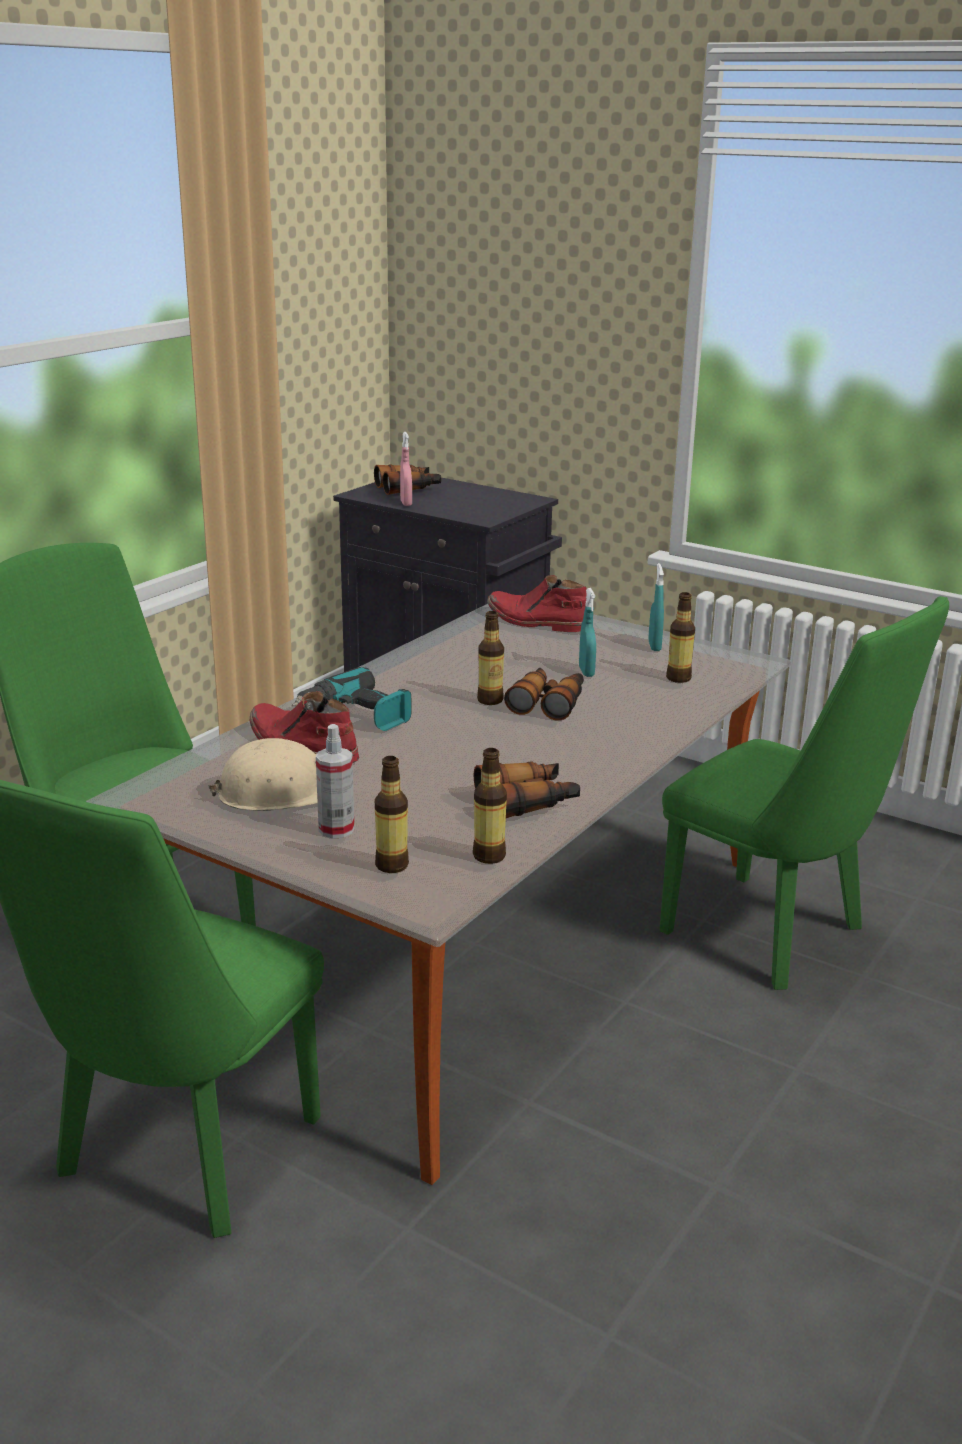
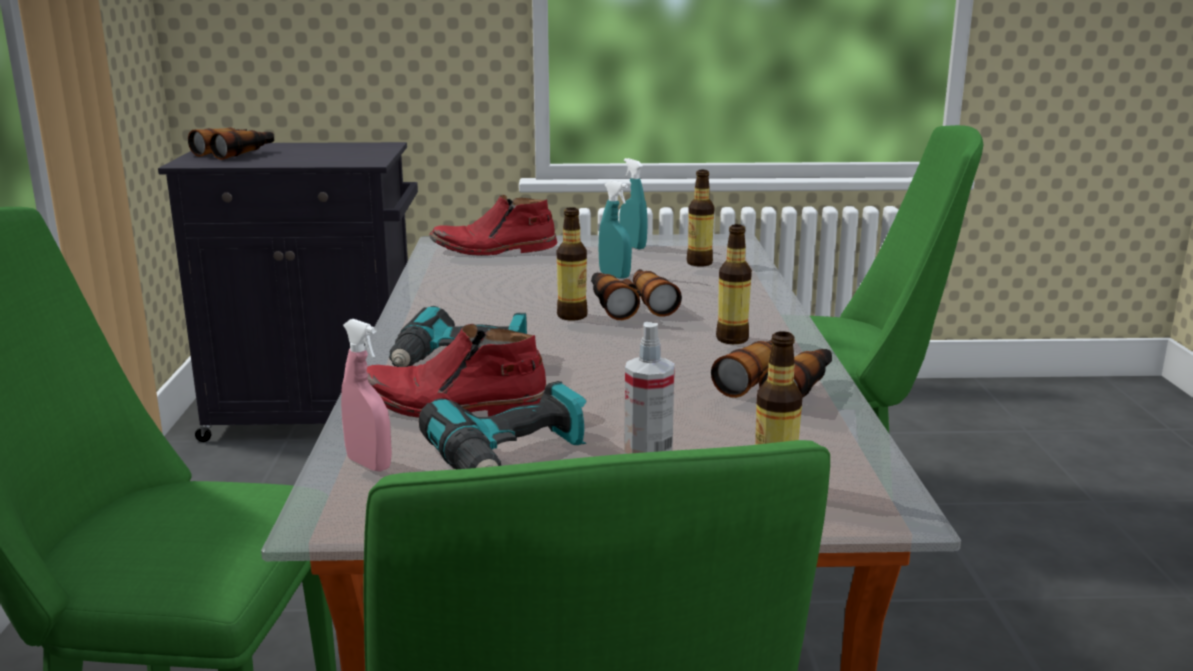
camera: 35 degrees left, 5 degrees down
beige hard hat [208,738,318,811] -> power drill [419,381,587,469]
pink spray bottle [400,432,412,506] -> pink spray bottle moved to [341,319,392,472]
bottle [473,748,507,864] -> bottle moved to [716,224,752,344]

